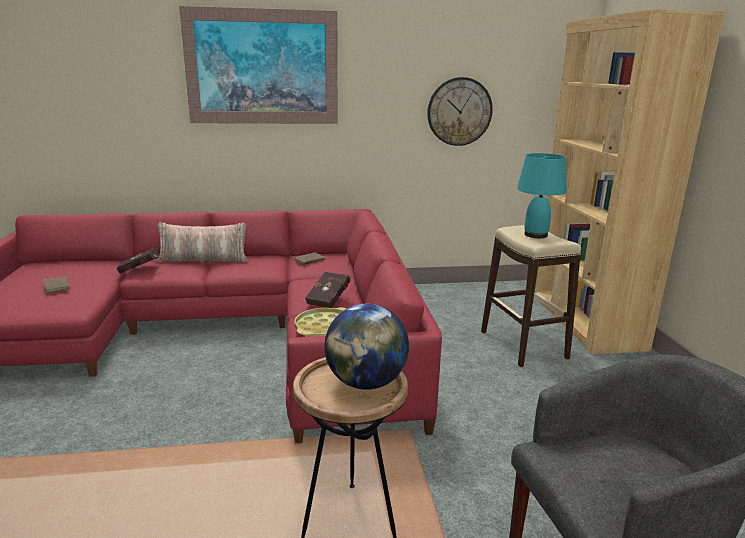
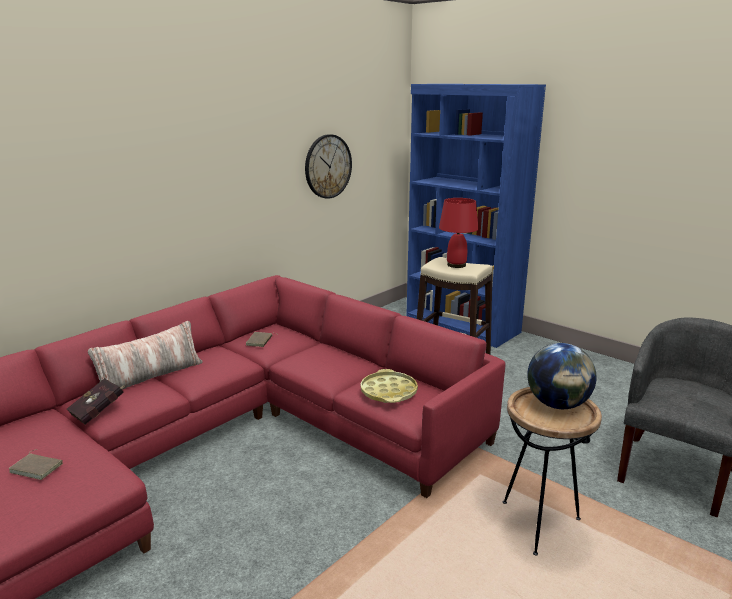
camera: 40 degrees left, 0 degrees up
picture [179,6,338,124] -> none
red book [305,272,350,308] -> none
turquoise table lamp [517,153,567,238] -> red table lamp [439,198,479,268]
brown bookcase [535,9,725,355] -> blue bookcase [406,84,546,348]

